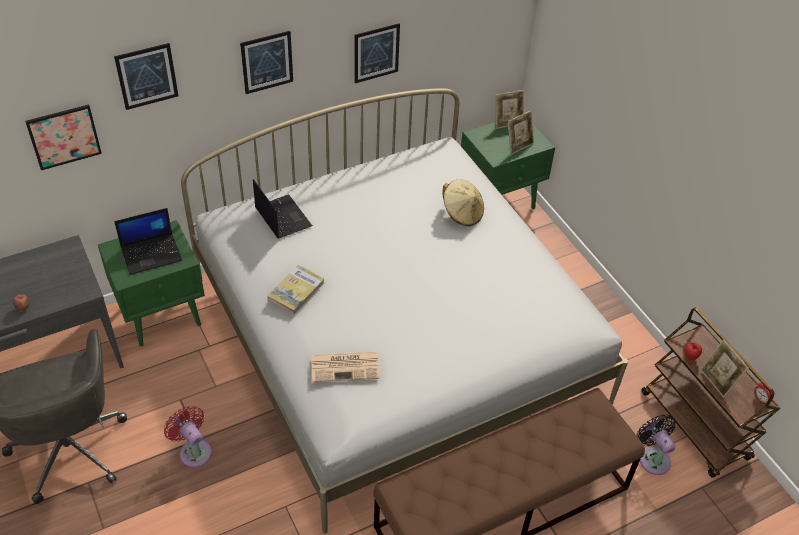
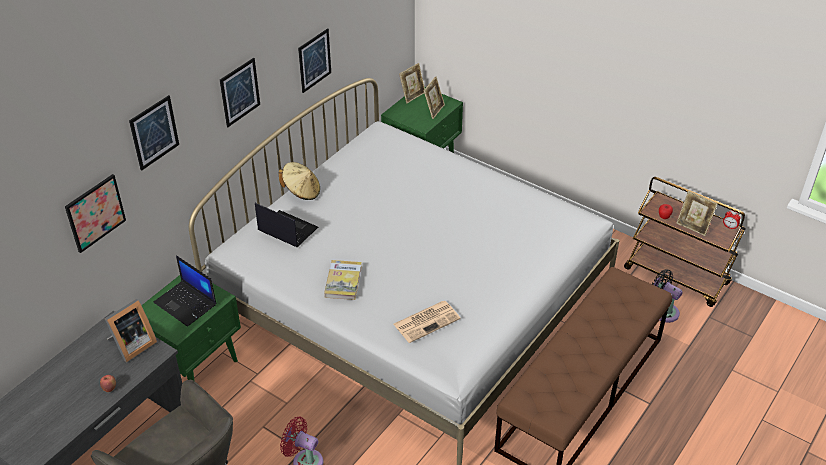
camera: 25 degrees left, 5 degrees down
laptop [114,208,182,275] -> laptop turned 90 degrees clockwise [154,255,216,327]
beige hat [442,179,484,226] -> beige hat moved to [279,162,320,200]
none -> picture frame [105,299,157,362]

